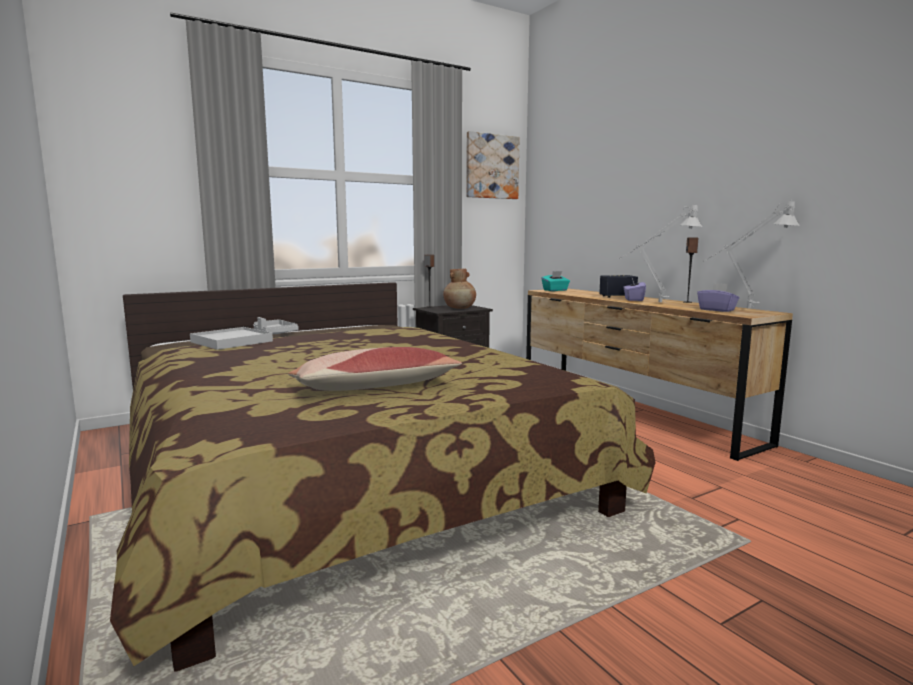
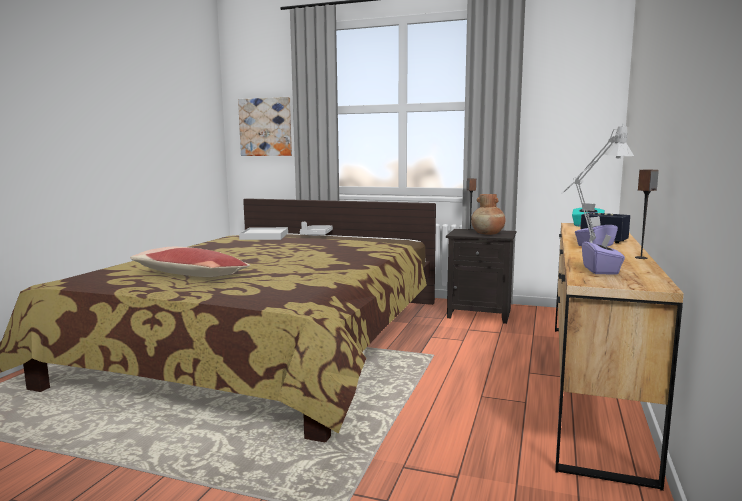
camera: 50 degrees right, 0 degrees up
picture [466,131,520,199] -> picture moved to [238,97,292,156]
grey table lamp [704,199,800,308] -> none

